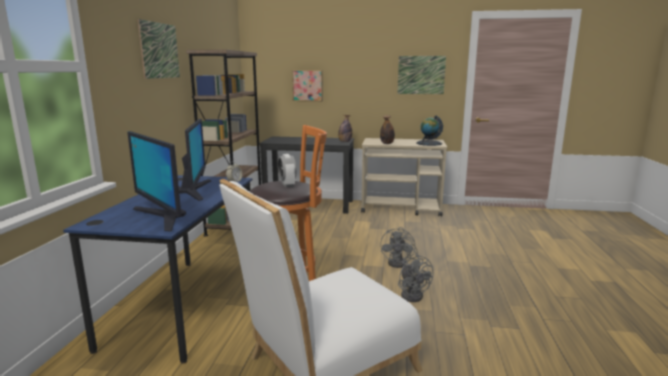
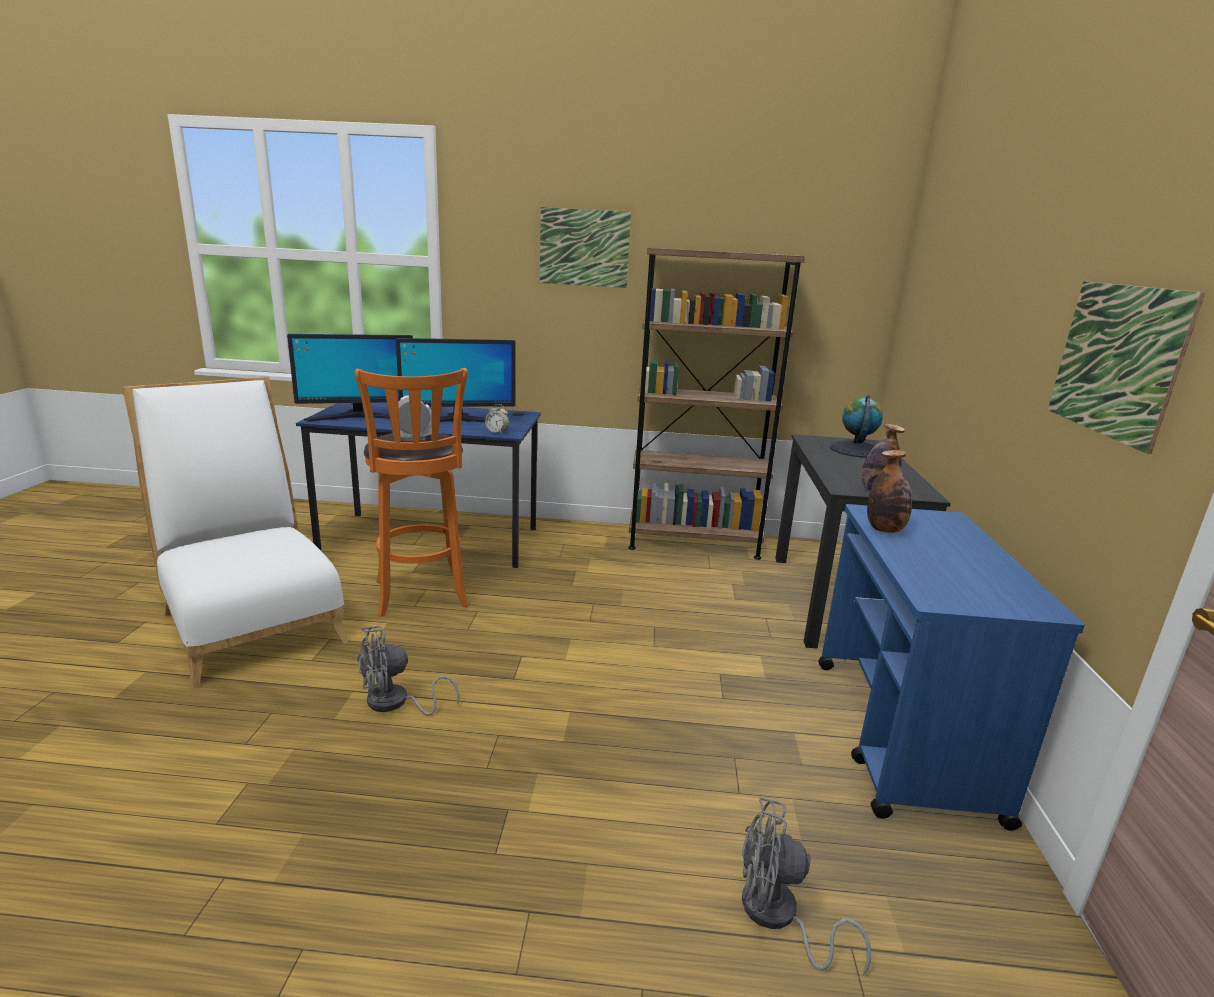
camera: 85 degrees right, 5 degrees up
monitor [127,131,186,232] -> monitor turned 150 degrees counterclockwise [287,334,413,421]
picture [292,70,323,101] -> none
beige cart [361,138,447,217] -> blue cart [818,504,1085,831]
grey fan [380,227,418,268] -> grey fan moved to [742,797,871,975]
globe [416,115,443,146] -> globe moved to [829,395,883,458]

